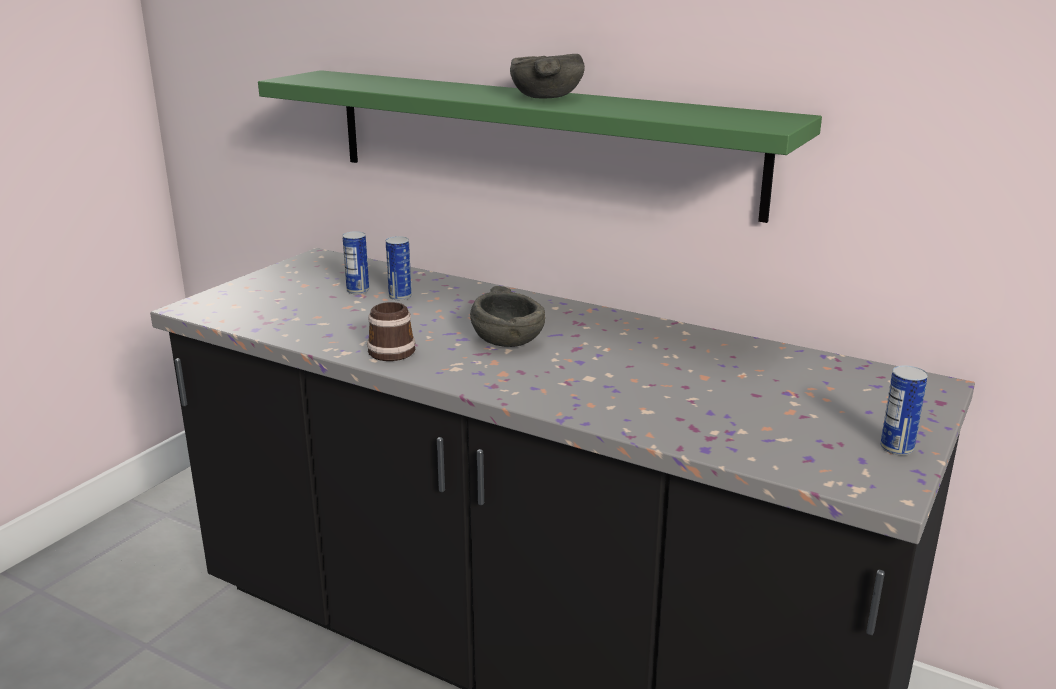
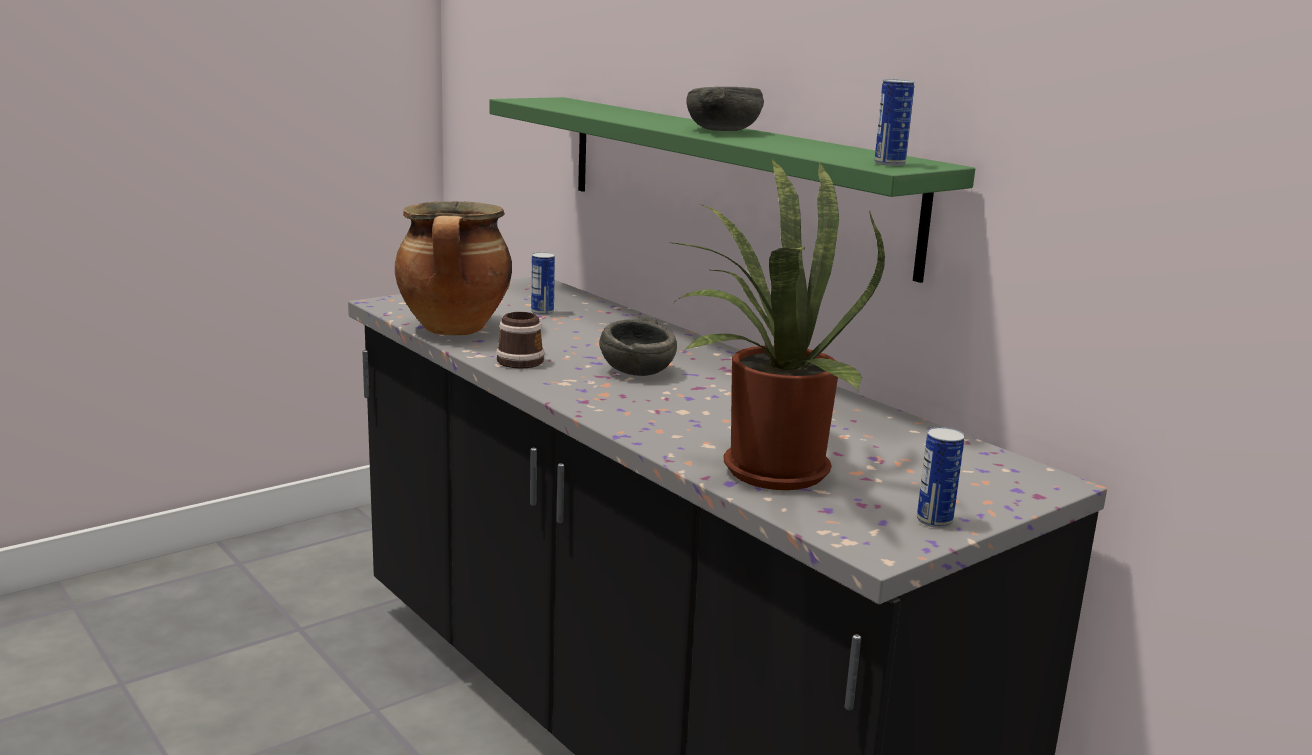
camera: 20 degrees right, 5 degrees down
can [385,236,412,300] -> can moved to [875,79,915,166]
none -> cooking pot [395,201,512,335]
none -> potted plant [668,159,885,490]

